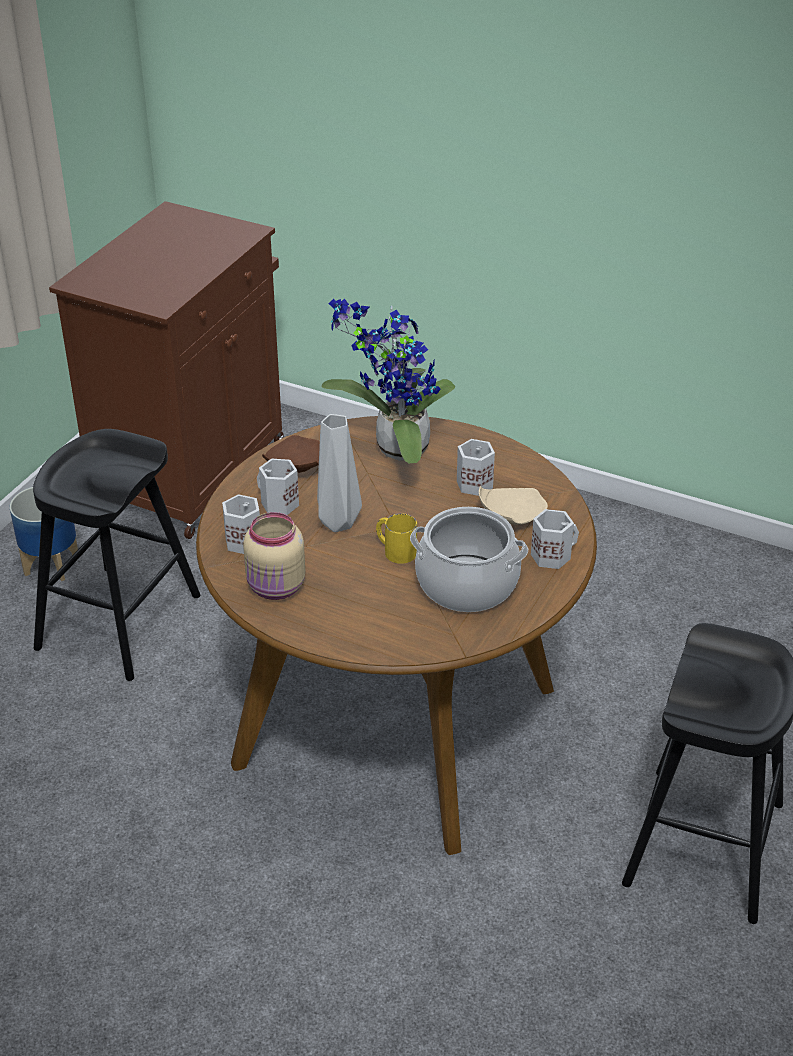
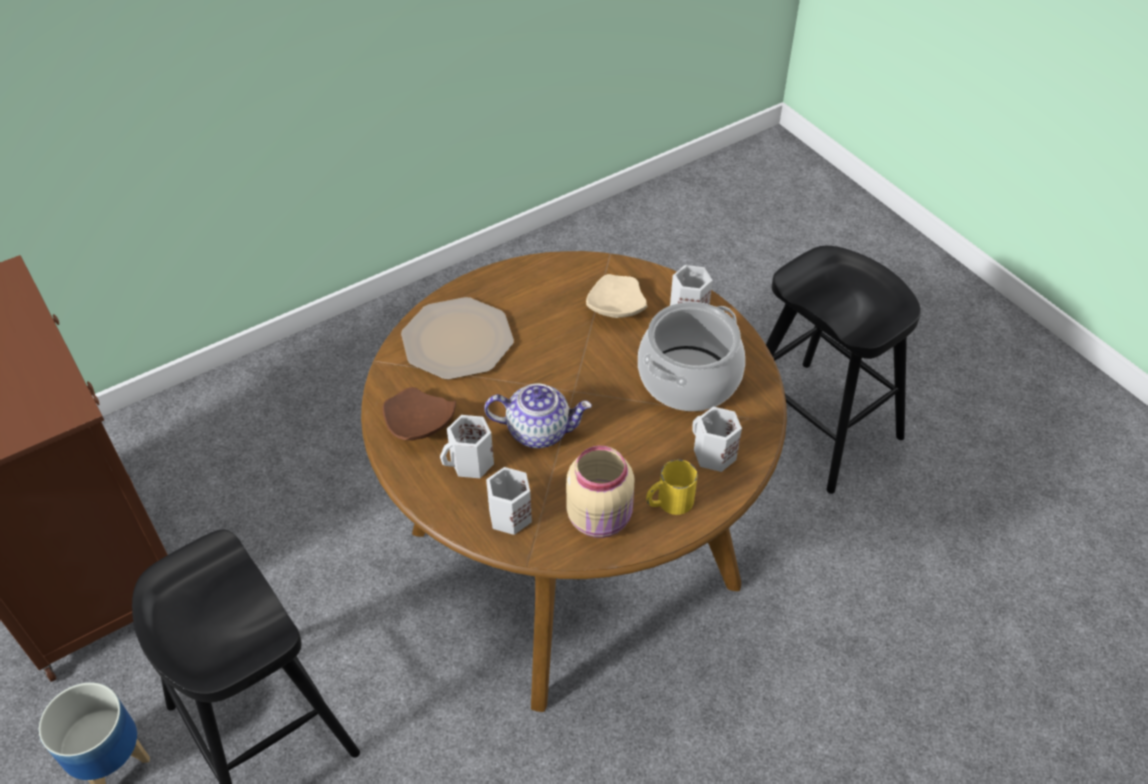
camera: 60 degrees left, 10 degrees up
grey vase [317,414,362,532] -> teapot [484,383,592,448]
potted plant [321,299,455,463] -> plate [401,297,514,380]
yellow mug [376,513,417,564] -> yellow mug moved to [646,459,698,515]
white mug [457,439,495,496] -> white mug moved to [693,407,742,472]

